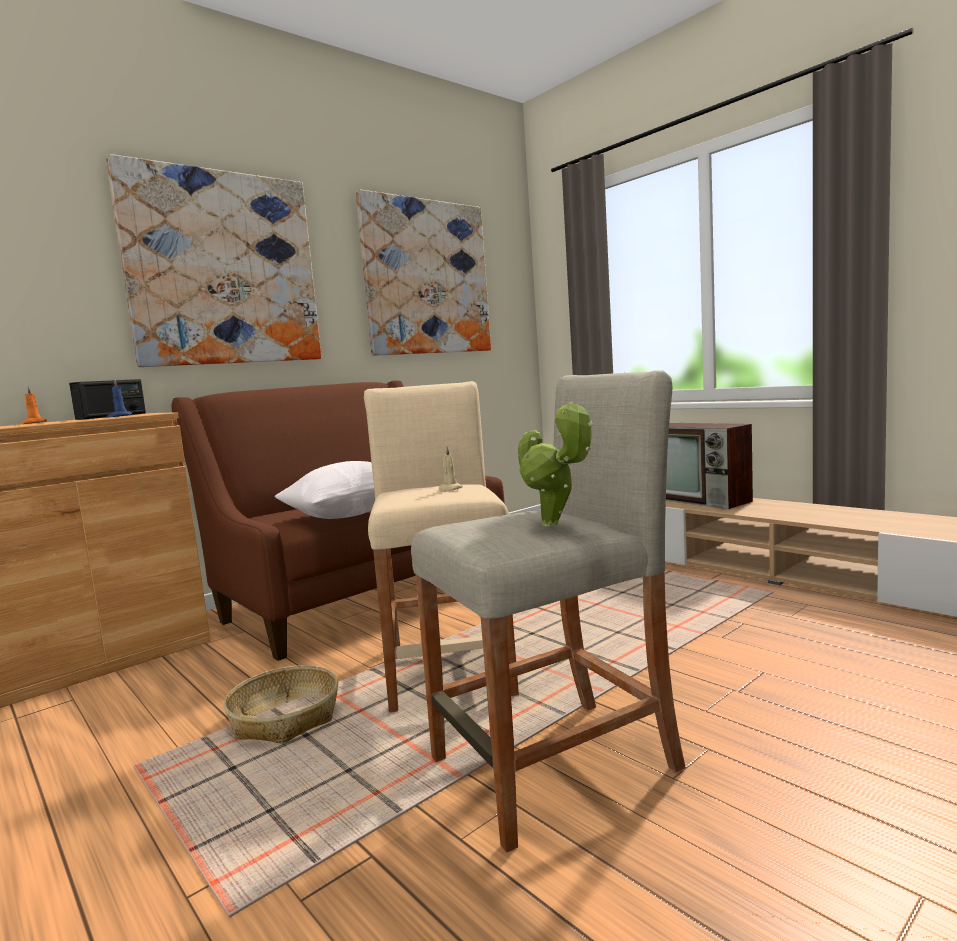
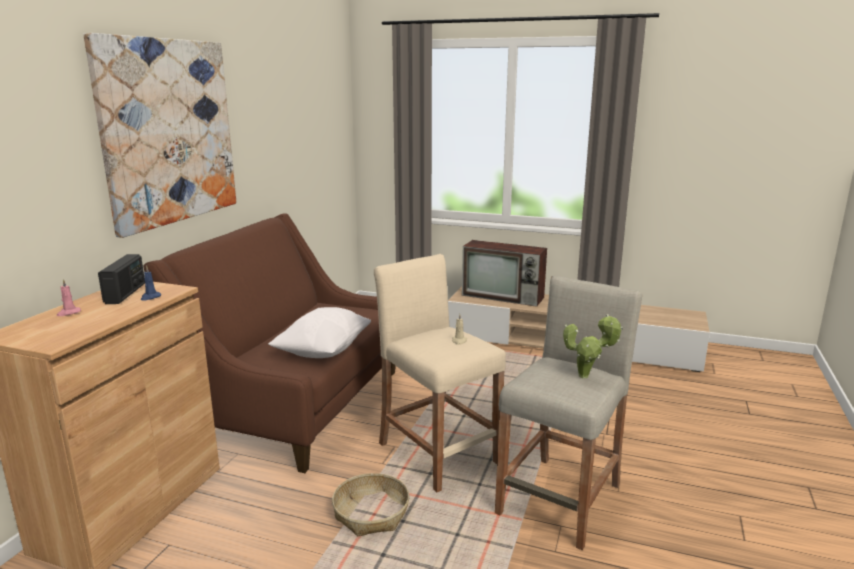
camera: 30 degrees left, 10 degrees up
orange candle [20,386,47,424] -> pink candle [57,279,81,316]
picture [356,189,491,356] -> none

